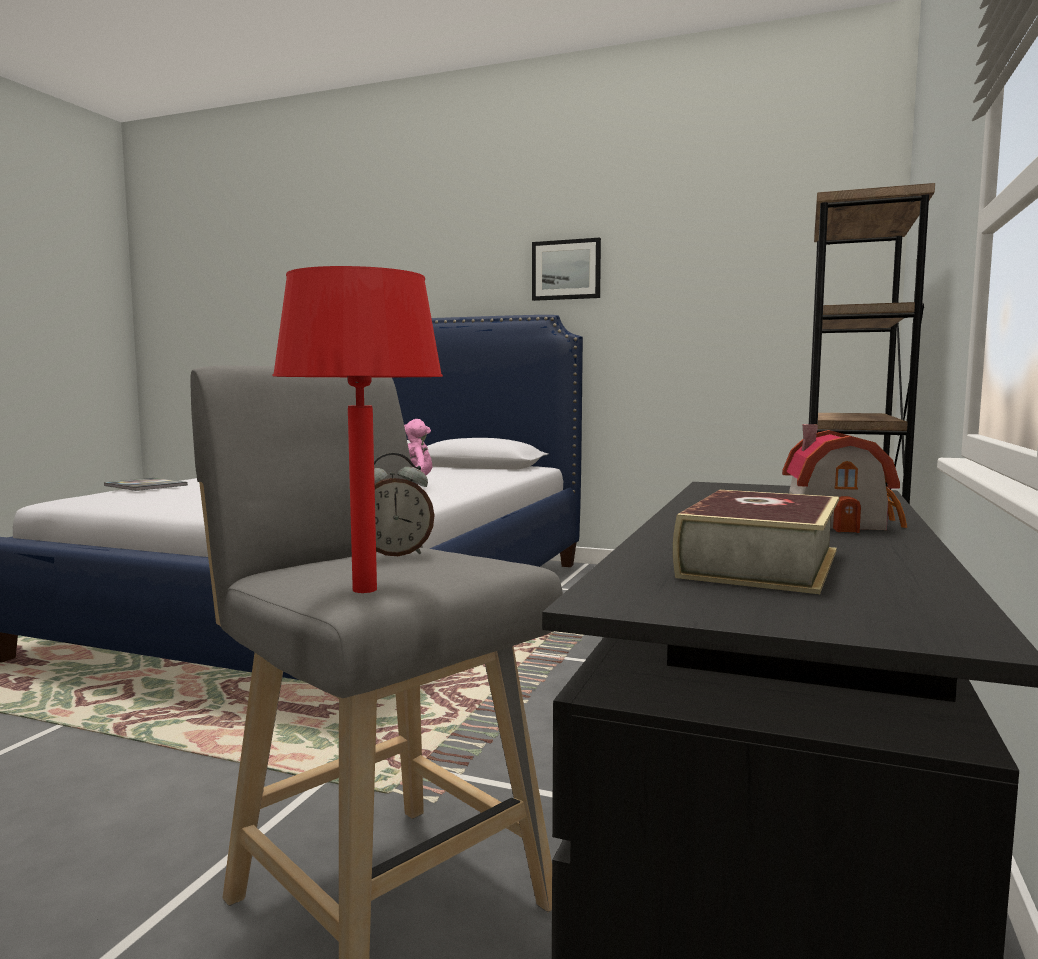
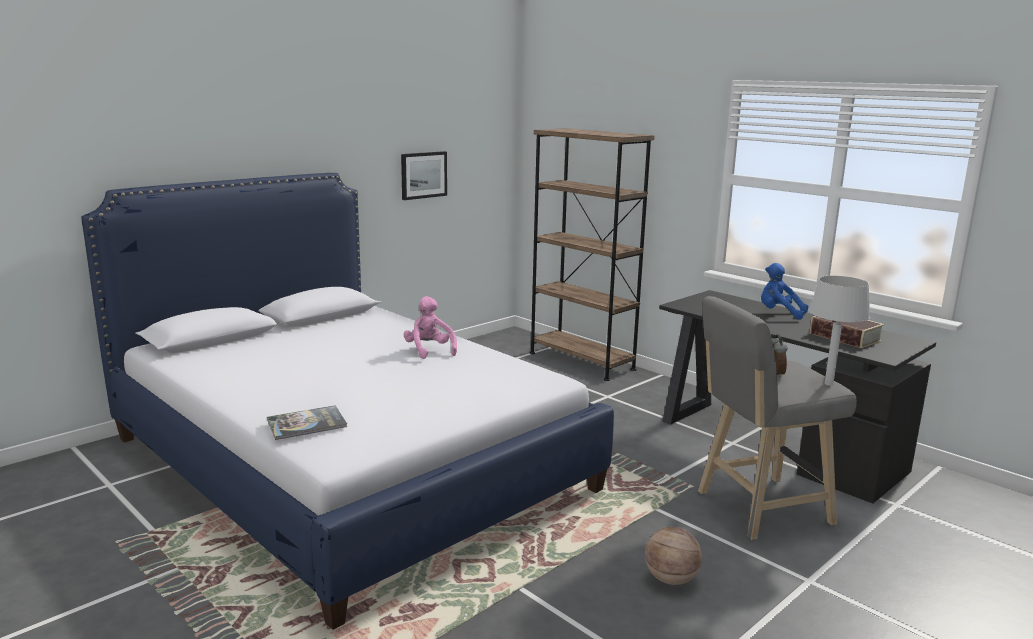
camera: 65 degrees left, 10 degrees up
red table lamp [272,266,443,593] -> grey table lamp [809,276,870,386]
picture [532,238,601,301] -> picture moved to [401,151,447,200]
toy house [782,424,907,533] -> blue plush toy [761,263,808,320]
none -> basketball [645,527,702,585]

